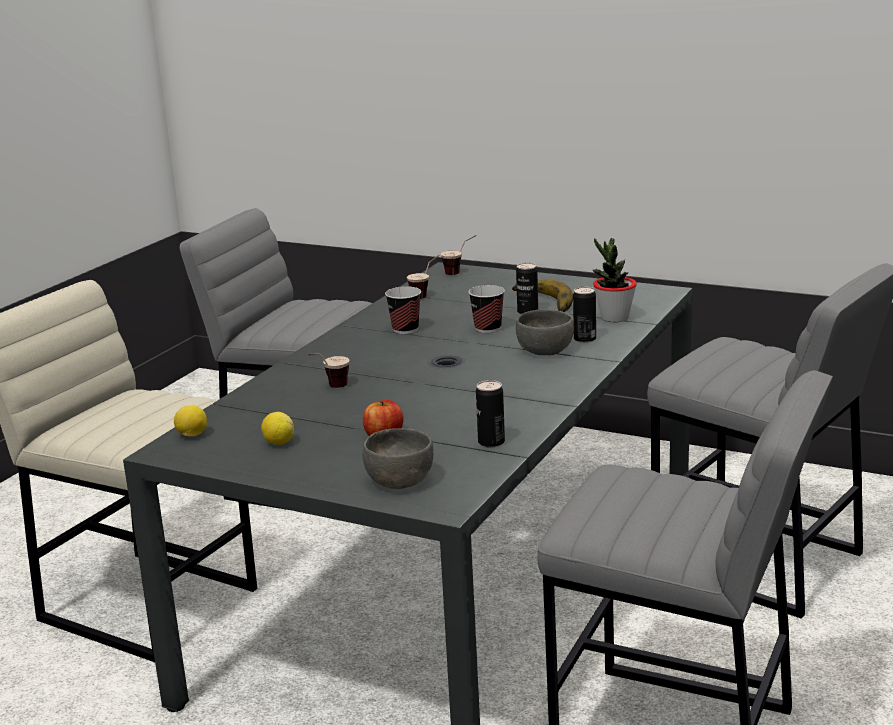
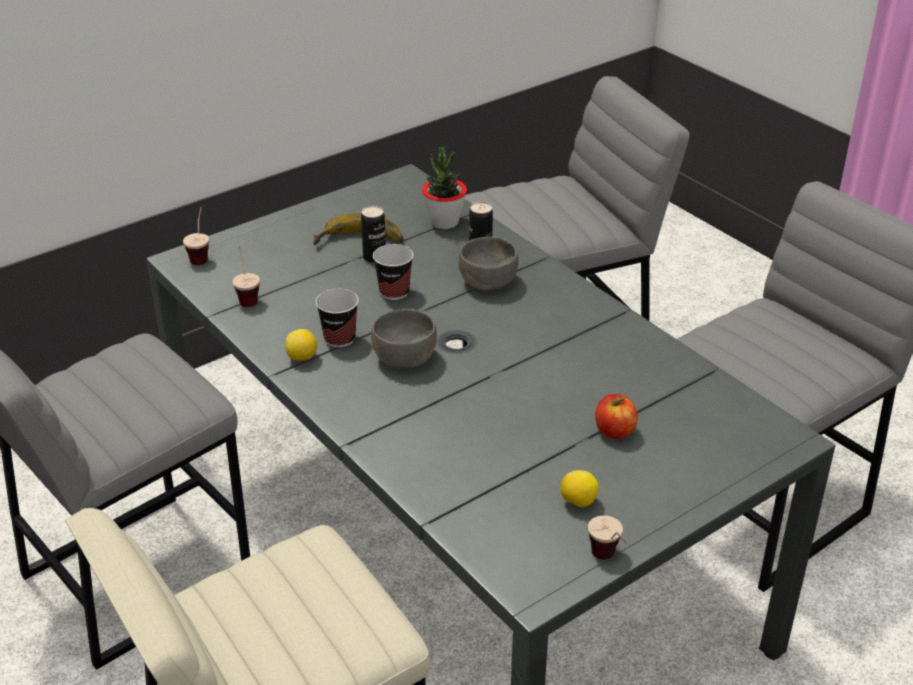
camera: 65 degrees left, 15 degrees up
lemon [174,405,207,436] -> lemon moved to [285,329,317,361]
cup [307,354,350,388] -> cup moved to [588,516,627,560]
grey bowl [362,428,434,489] -> grey bowl moved to [371,309,437,368]
can [476,380,505,448] -> none

